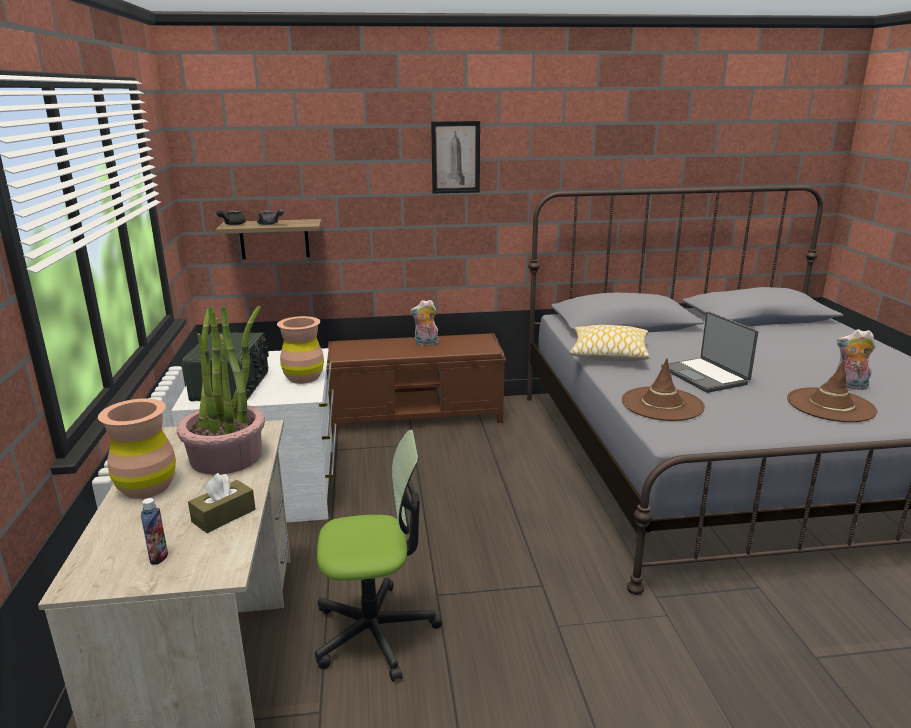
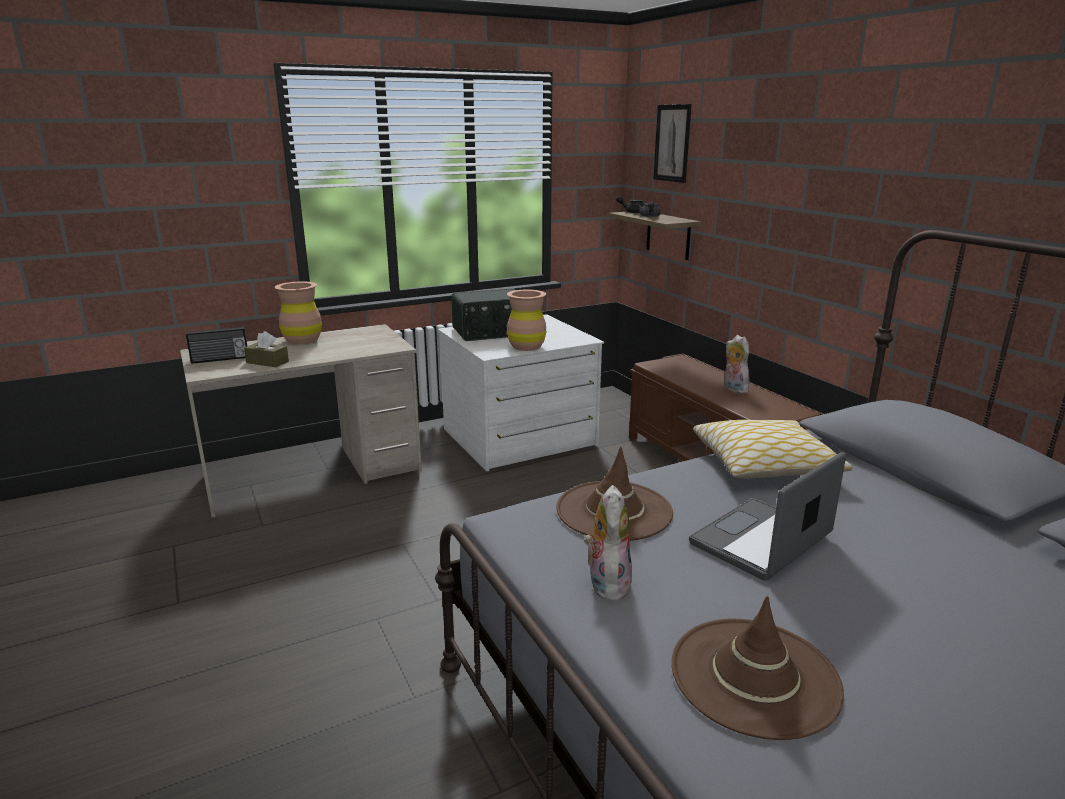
camera: 70 degrees right, 0 degrees up
bottle [141,498,168,565] -> radio [186,326,247,364]
potted plant [177,305,265,475] -> none
office chair [315,430,442,682] -> none
picture [431,121,480,194] -> picture moved to [653,104,692,183]
plush toy [836,329,876,390] -> plush toy moved to [584,485,632,602]

